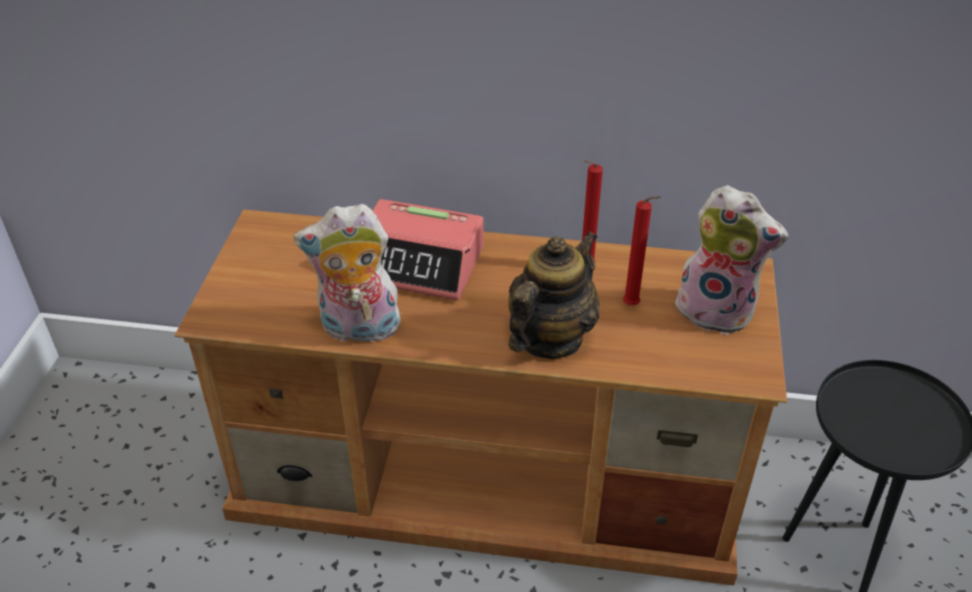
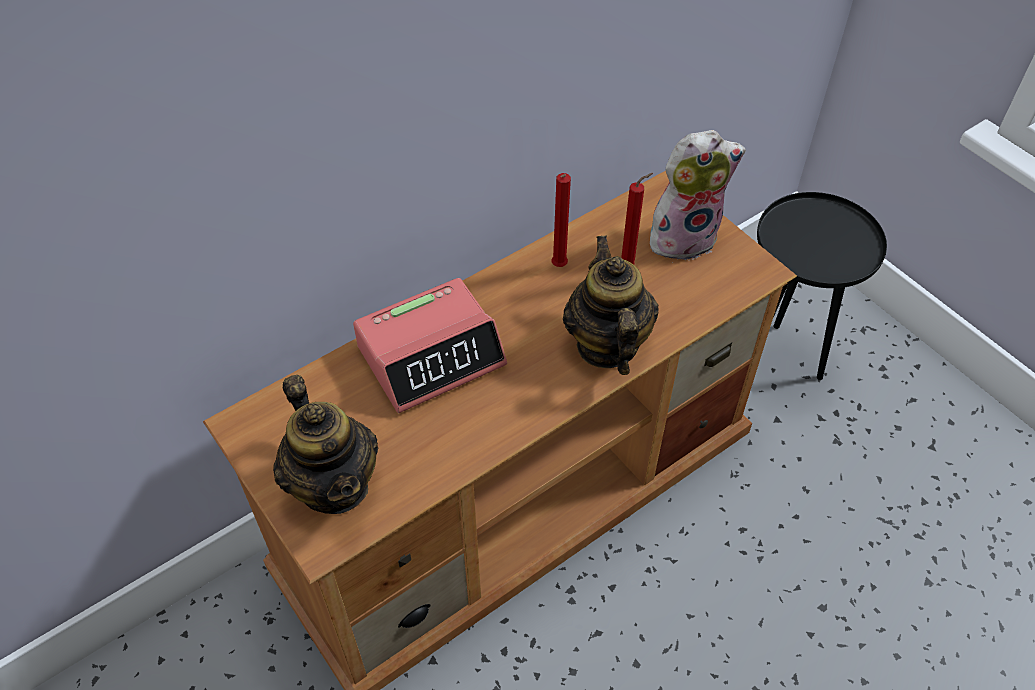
camera: 45 degrees left, 10 degrees up
plush toy [294,204,402,347] -> none
none -> teapot [273,375,378,514]

